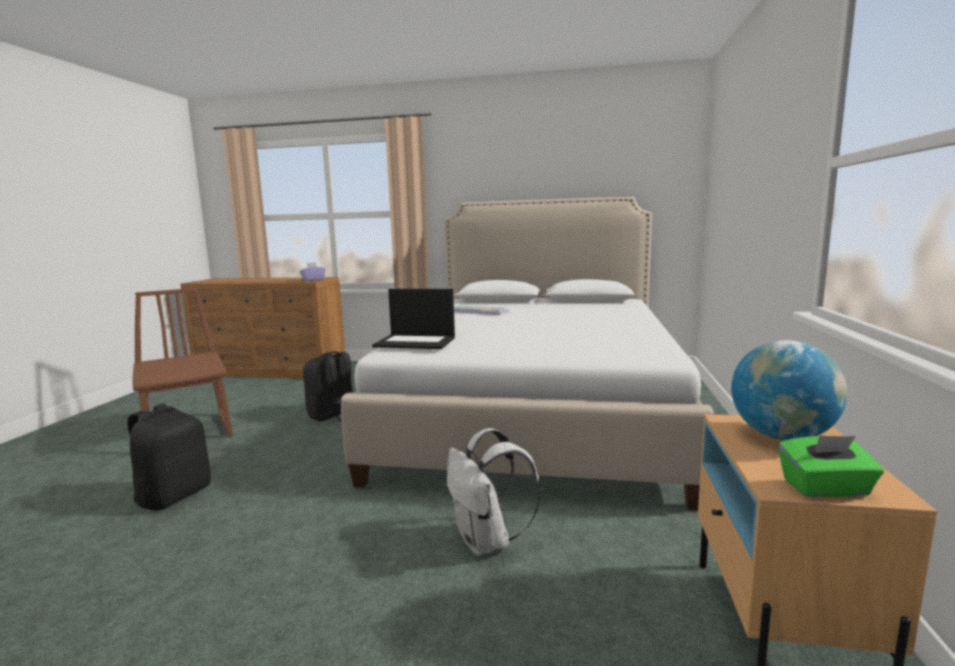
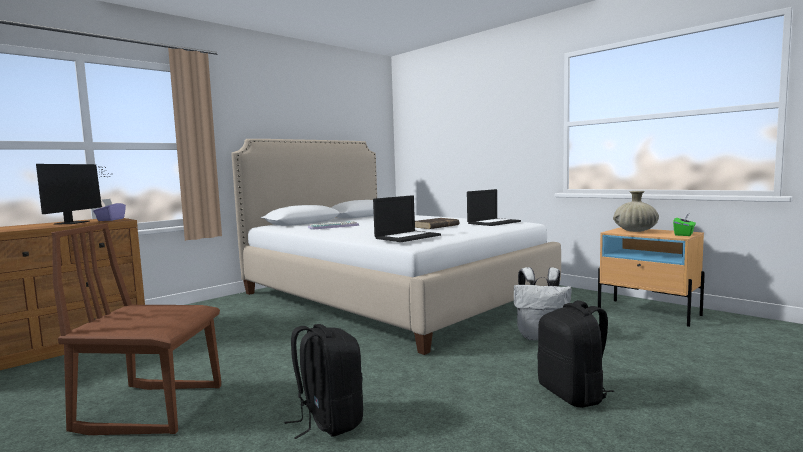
camera: 55 degrees left, 5 degrees down
black backpack [303,351,353,422] -> black backpack moved to [537,300,614,408]
globe [731,340,847,441] -> beige vase [613,191,659,232]
none -> monitor [36,164,110,225]
none -> brown book [415,218,460,229]
none -> laptop [467,189,521,226]

